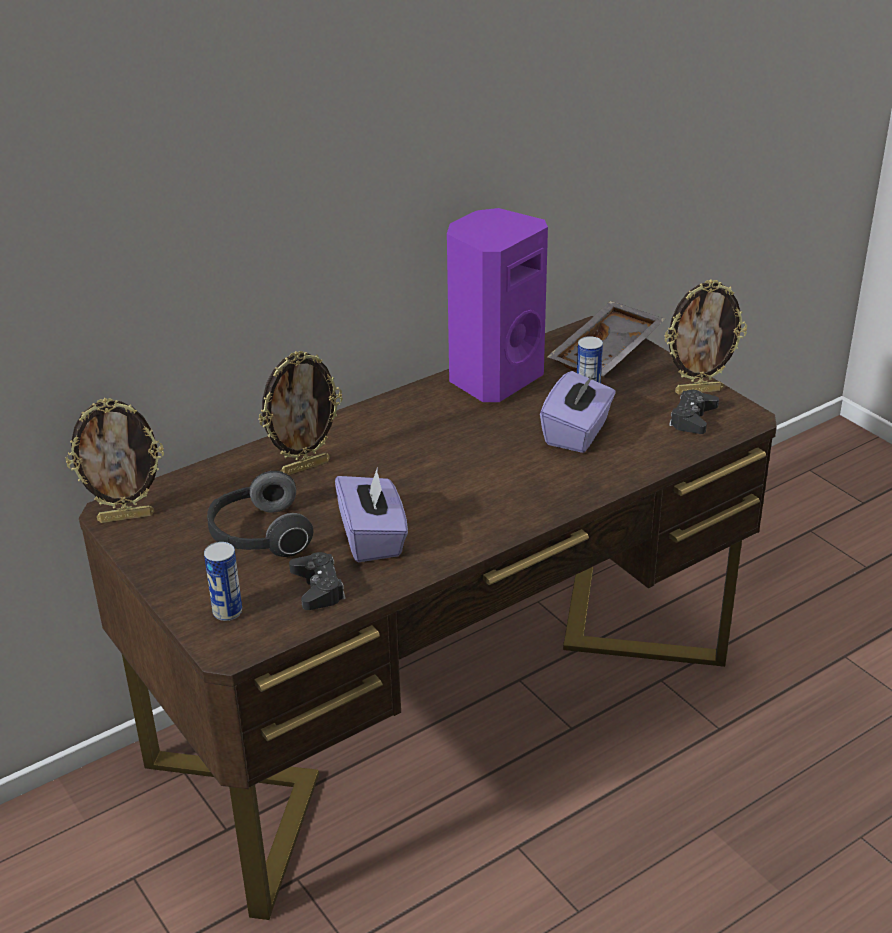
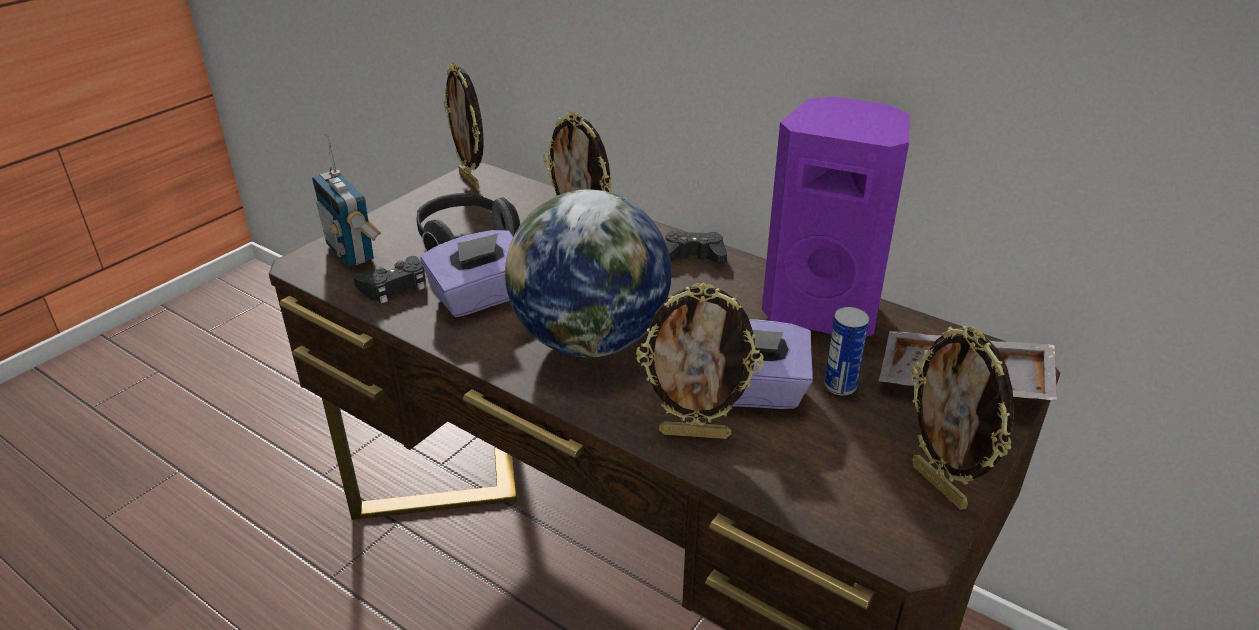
camera: 70 degrees right, 0 degrees up
can [204,542,242,621] -> radio [312,134,381,267]
black game controller [669,390,719,434] -> black game controller moved to [665,231,727,264]
none -> globe [505,190,671,357]
none -> picture frame [636,282,764,439]

